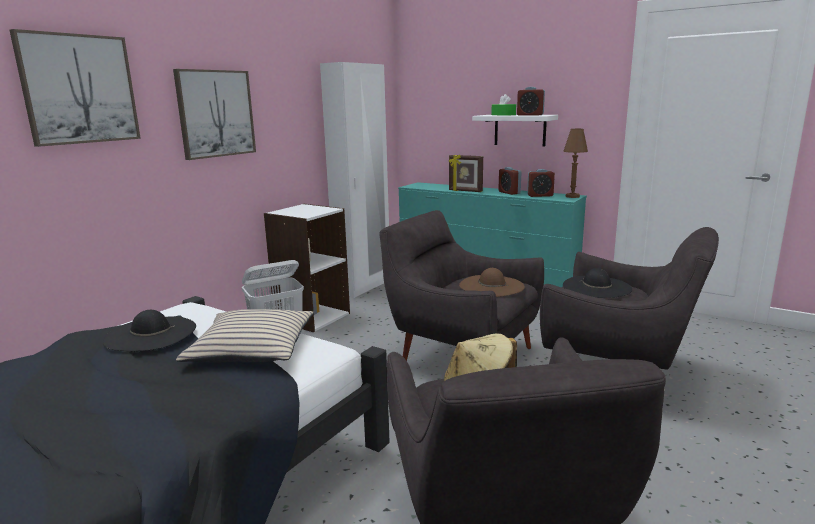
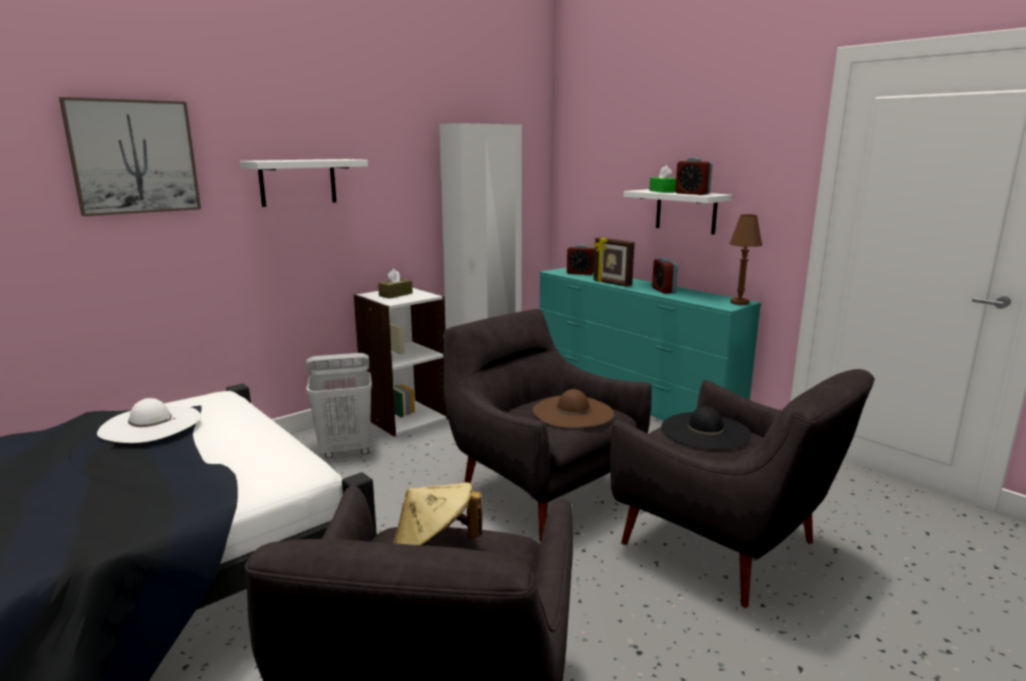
camera: 15 degrees right, 0 degrees up
black hat [103,310,196,351] -> white hat [97,398,201,443]
picture [173,69,256,160] -> white shelf [240,159,368,207]
beige pillow [176,309,314,363] -> none
alarm clock [527,169,555,197] -> alarm clock moved to [567,244,595,275]
none -> brown tissue box [378,269,413,299]

